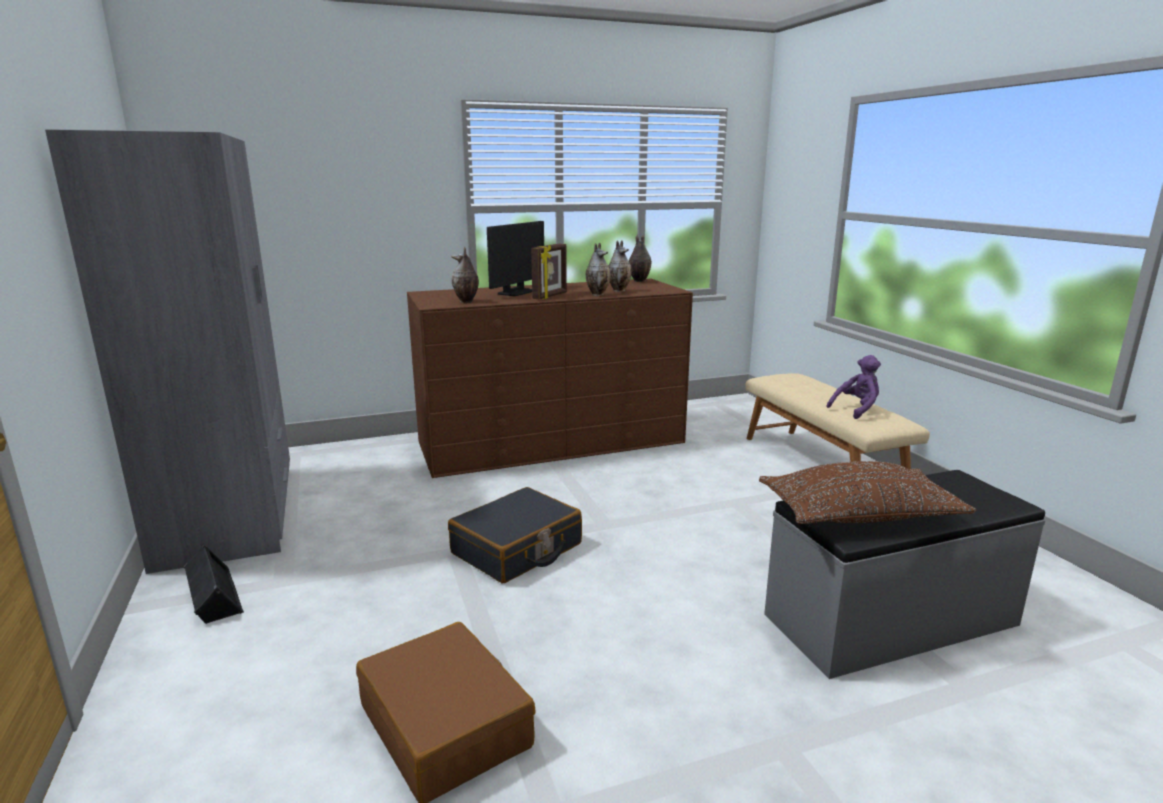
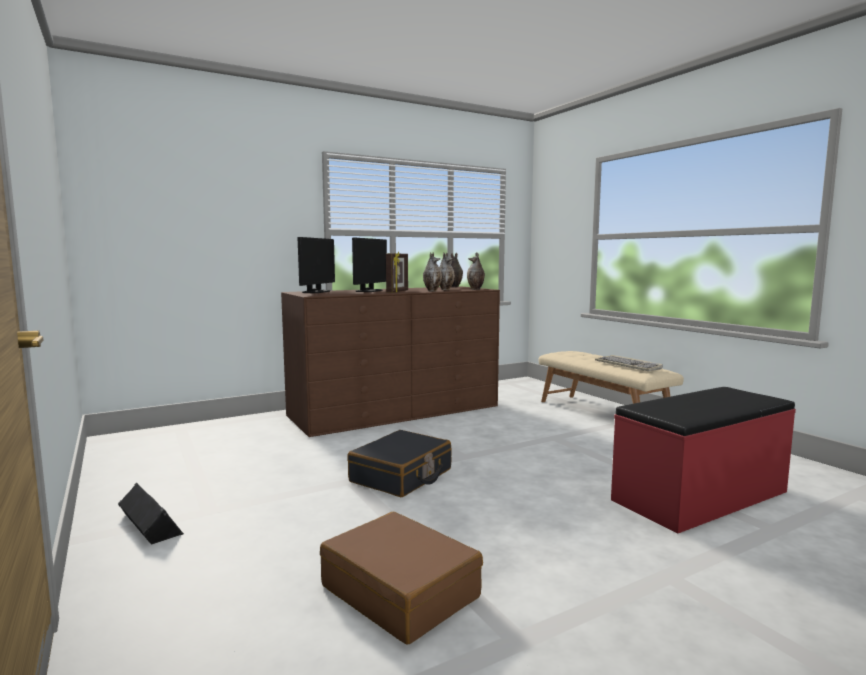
camera: 10 degrees left, 10 degrees down
grey wardrobe [45,129,290,574] -> none
vase [451,247,479,303] -> vase moved to [467,253,485,290]
brown pillow [759,461,976,524] -> none
grey bench [764,470,1045,679] -> red bench [611,387,796,533]
purple plush toy [827,355,881,419] -> keyboard [595,355,663,371]
none -> monitor [298,237,335,293]

